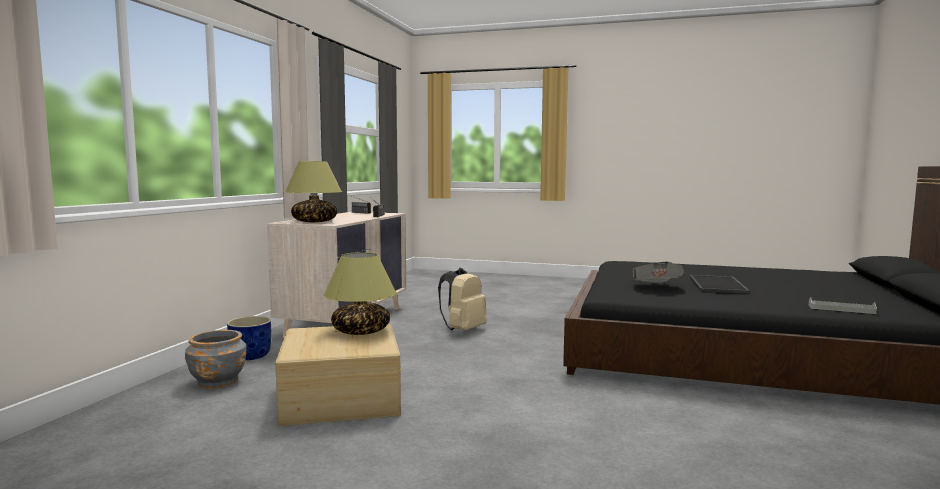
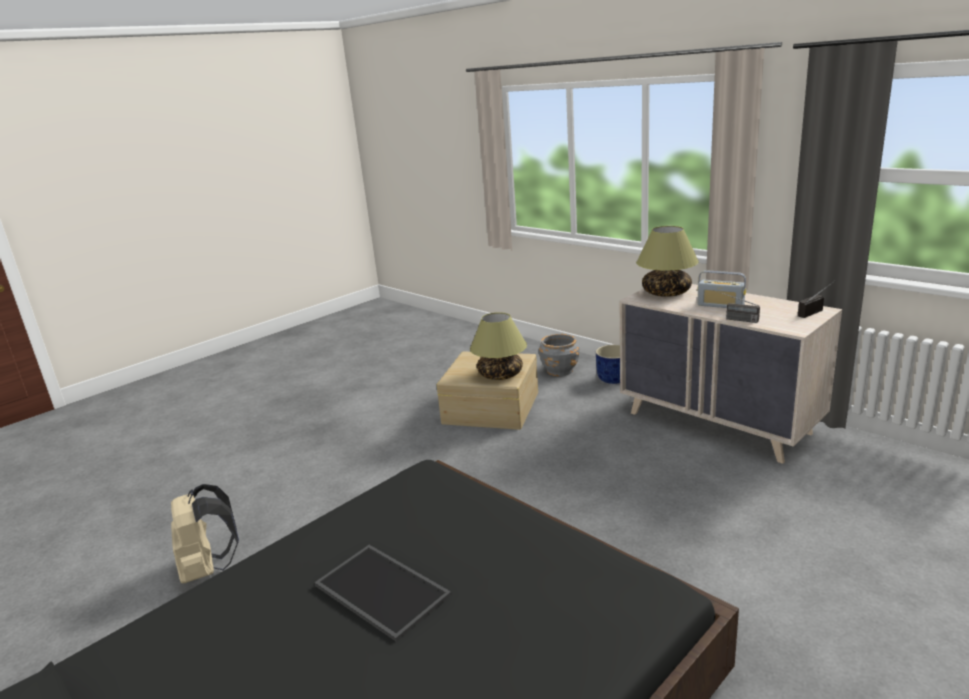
camera: 120 degrees right, 15 degrees up
beige backpack [438,268,487,331] -> beige backpack moved to [171,484,239,584]
newspaper [633,262,685,283] -> none
grey tray [809,297,877,314] -> none
none -> radio [697,270,746,308]

